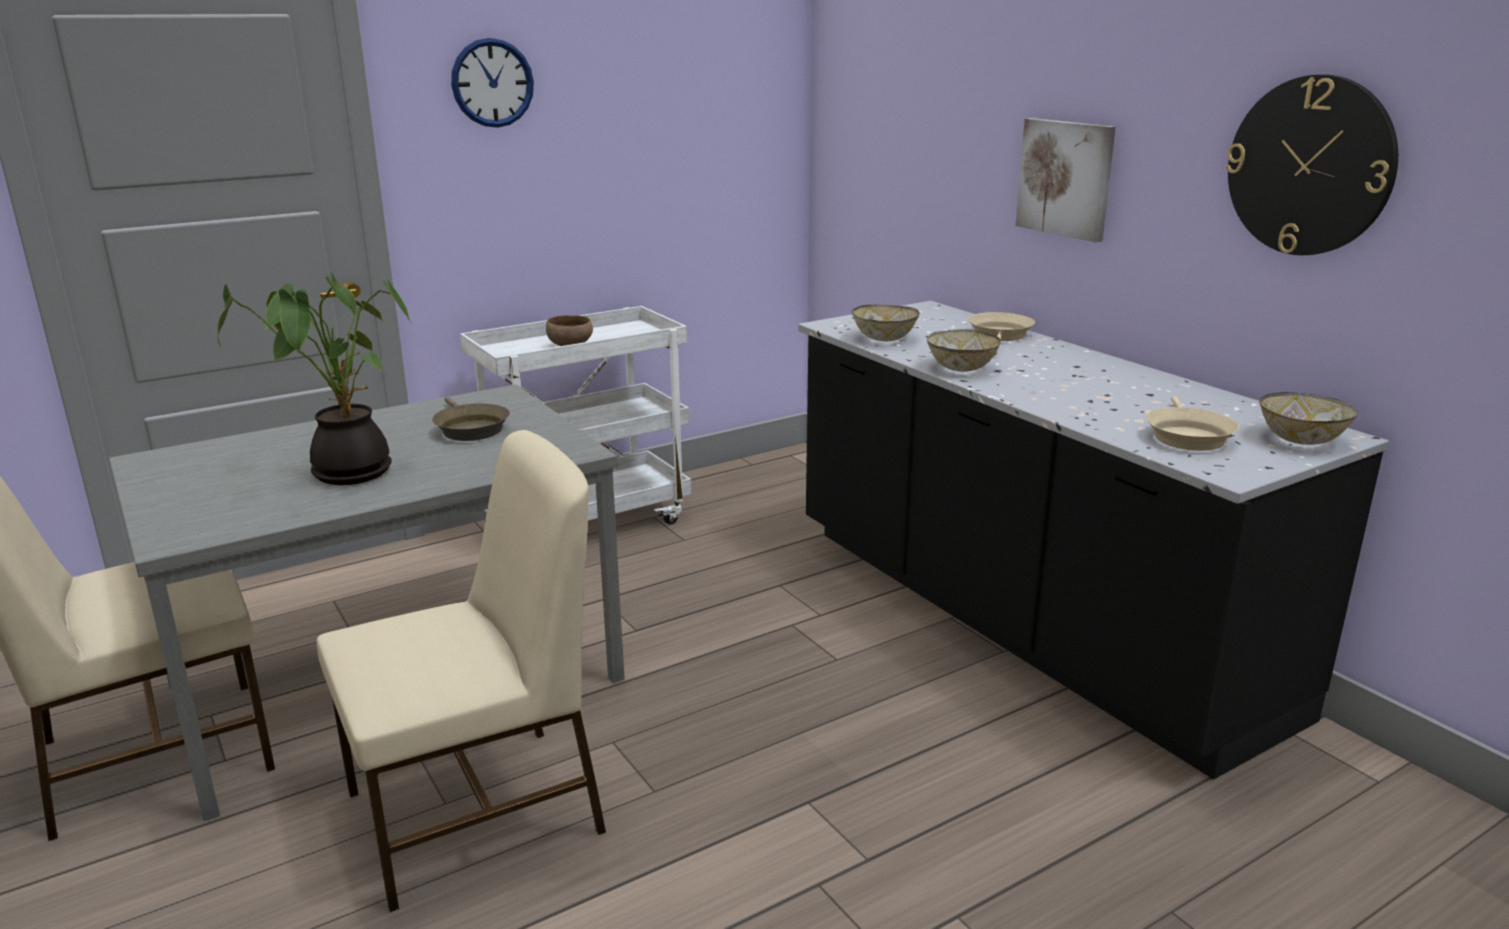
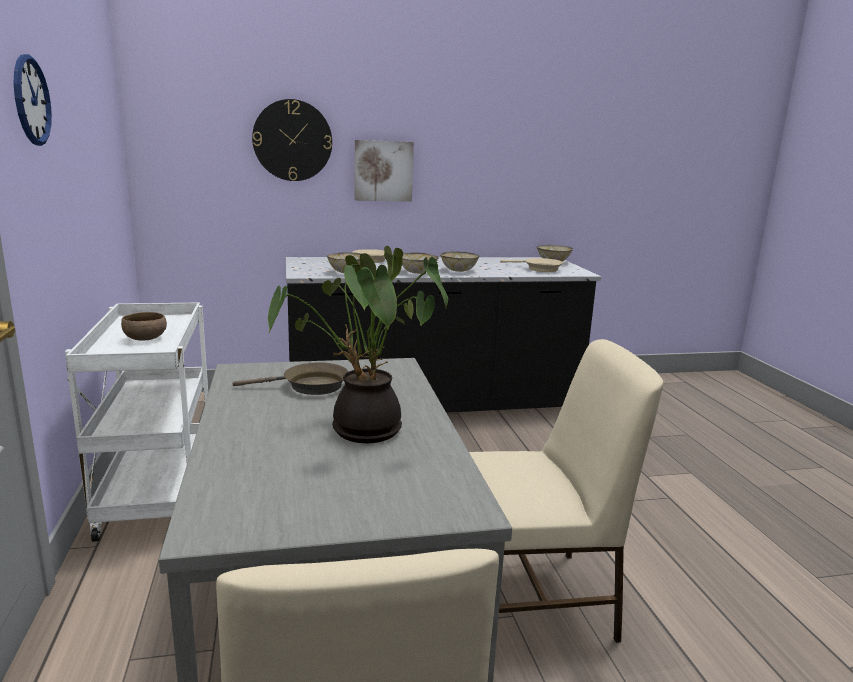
camera: 70 degrees left, 5 degrees down
beige chair [317,430,606,912] -> beige chair turned 90 degrees clockwise [469,339,664,643]
wall clock [1226,74,1398,255] -> wall clock moved to [252,99,332,181]
none -> bowl [440,251,479,272]

